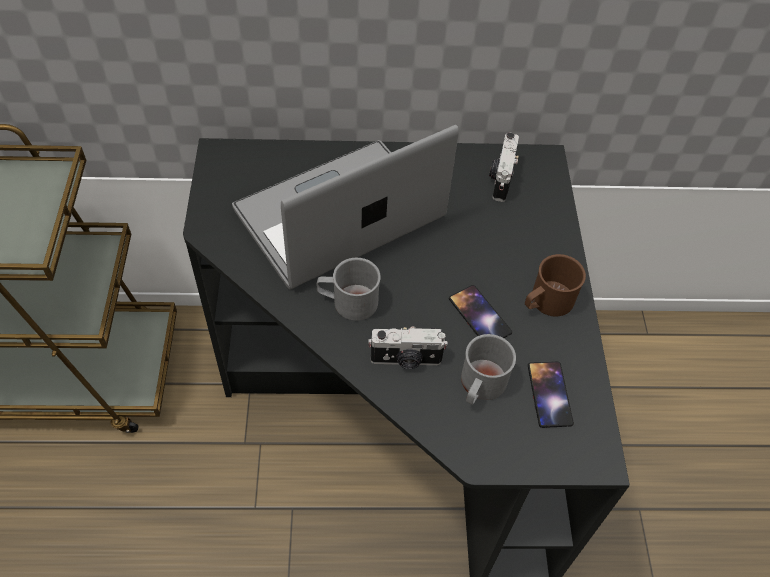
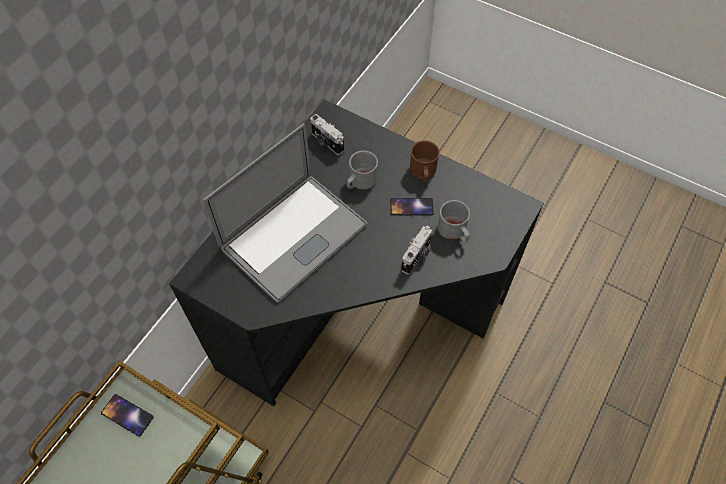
camera: 55 degrees left, 5 degrees up
laptop [232,125,459,290] -> laptop turned 135 degrees counterclockwise [203,123,367,303]
grey mug [317,258,381,321] -> grey mug moved to [347,151,378,189]
phone [528,362,574,428] -> phone moved to [101,394,154,436]

